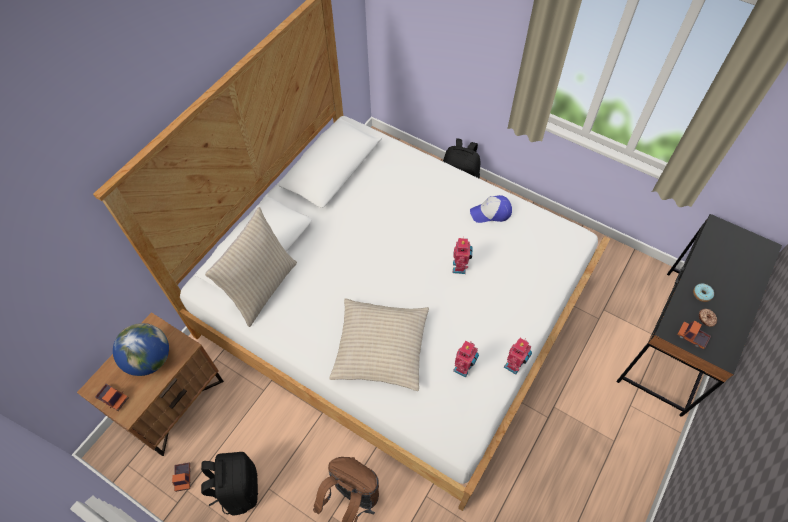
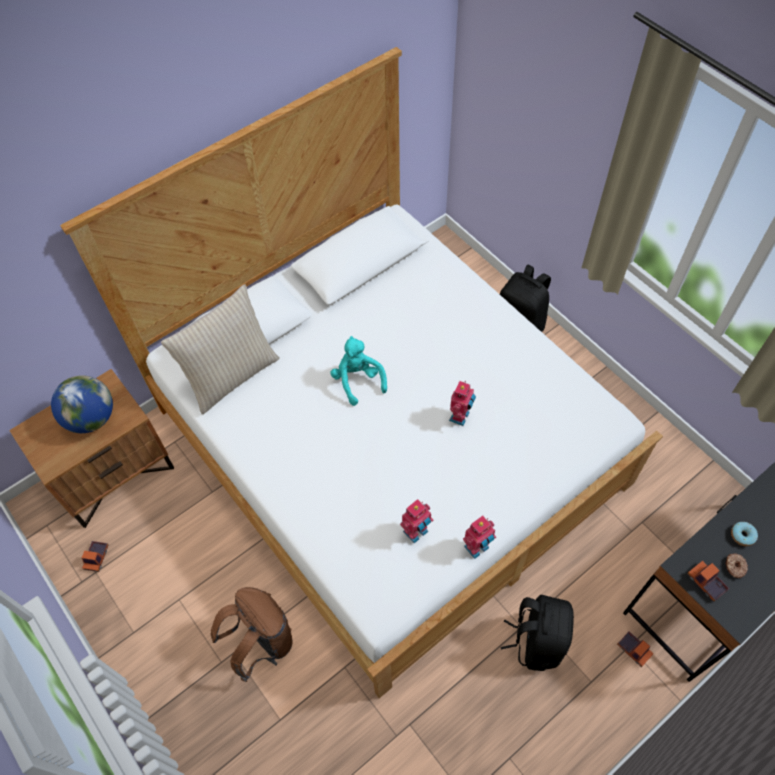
camera: 20 degrees right, 0 degrees up
toy truck [95,384,129,411] -> toy truck moved to [617,631,653,667]
black backpack [201,452,258,516] -> black backpack moved to [501,595,574,671]
beige pillow [329,298,429,391] -> none
cap [470,195,512,223] -> none
none -> turquoise plush toy [330,336,387,406]

